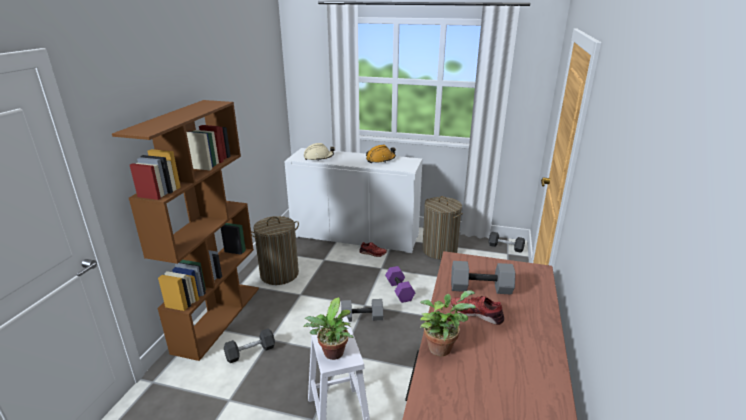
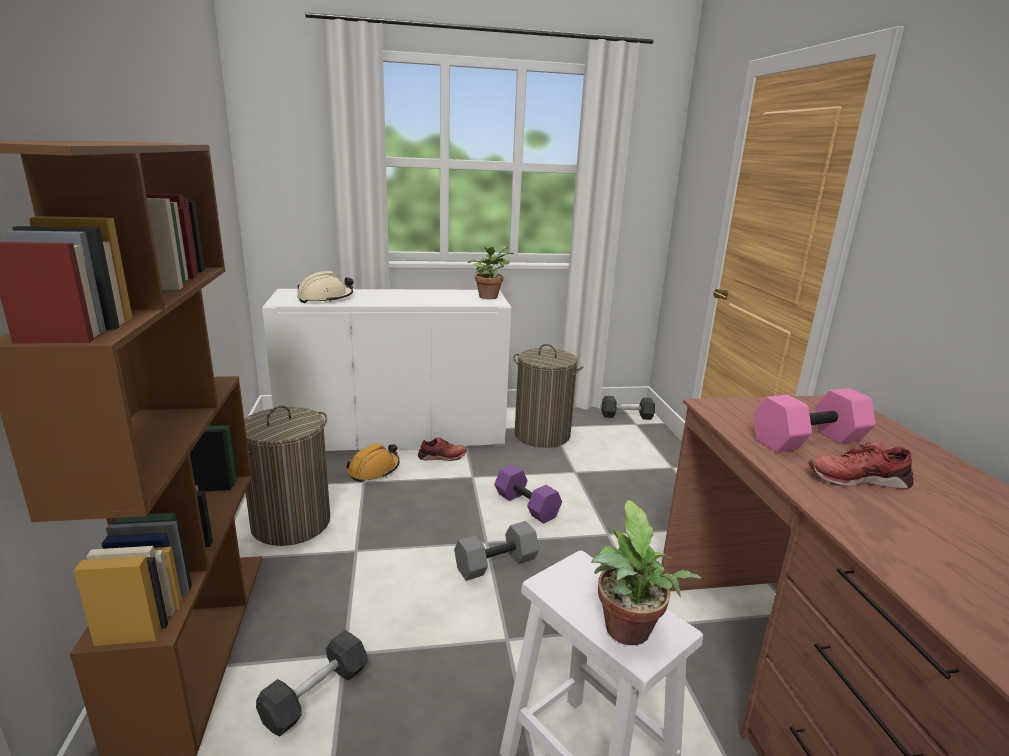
camera: 25 degrees left, 5 degrees down
orange hard hat [366,145,396,163] -> orange hard hat moved to [346,443,400,482]
potted plant [420,290,476,356] -> potted plant moved to [468,246,514,299]
grey dumbbell [451,261,515,295] -> pink dumbbell [753,388,876,452]

